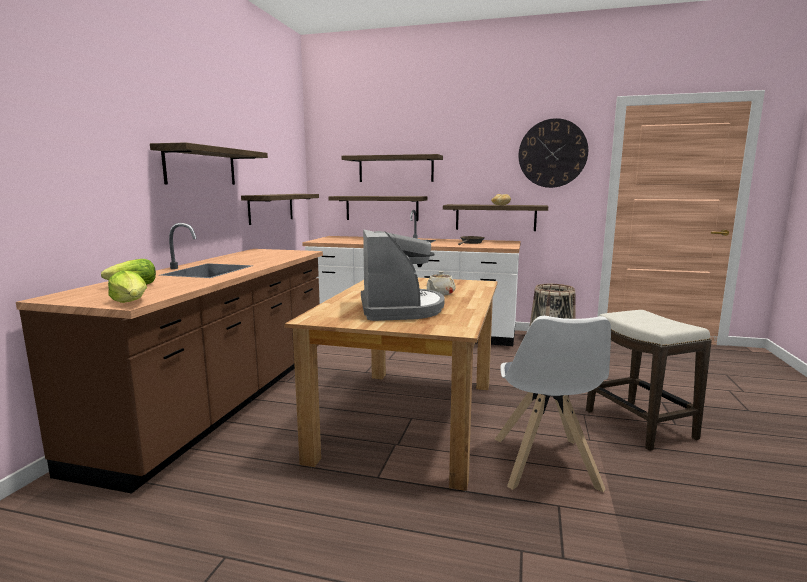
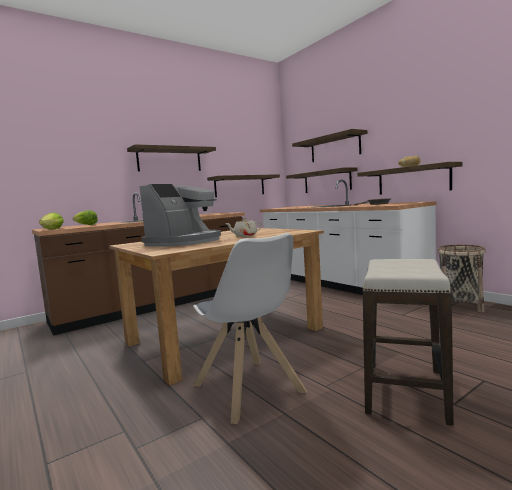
camera: 40 degrees right, 5 degrees down
chair [494,316,611,492] -> chair turned 75 degrees counterclockwise [193,233,307,424]
wall clock [519,118,588,188] -> none

